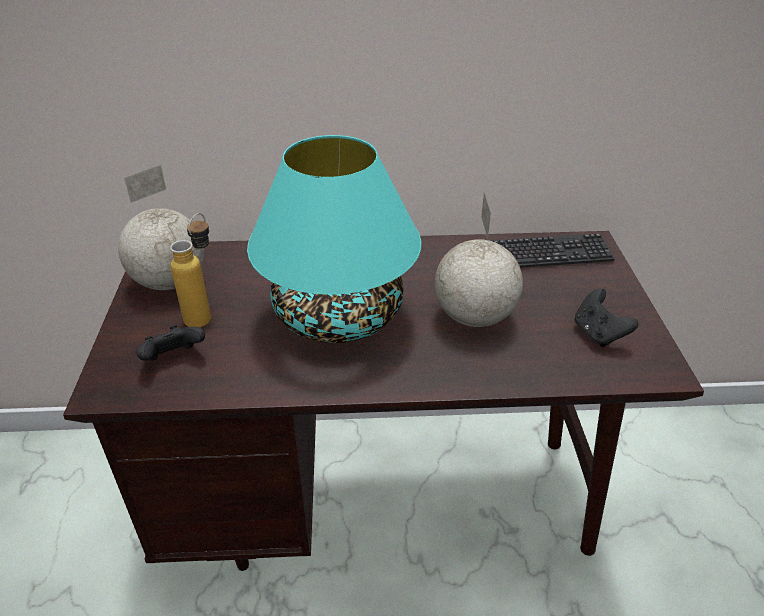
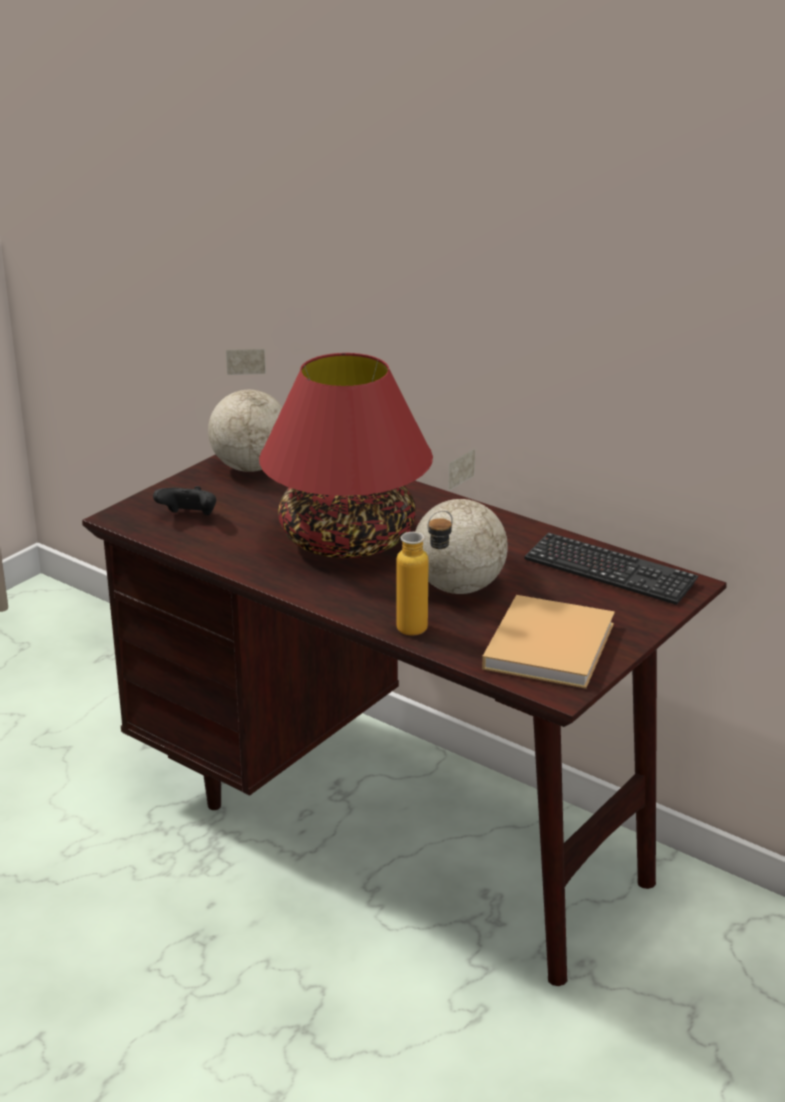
camera: 40 degrees right, 10 degrees down
bottle [170,213,211,328] -> bottle moved to [396,510,453,636]
turquoise table lamp [247,135,421,343] -> red table lamp [259,353,433,558]
black game controller [574,288,639,347] -> beige book [482,595,615,689]

